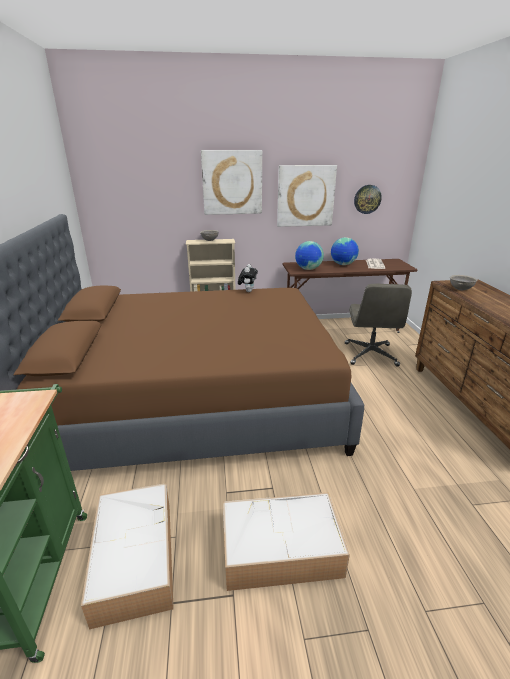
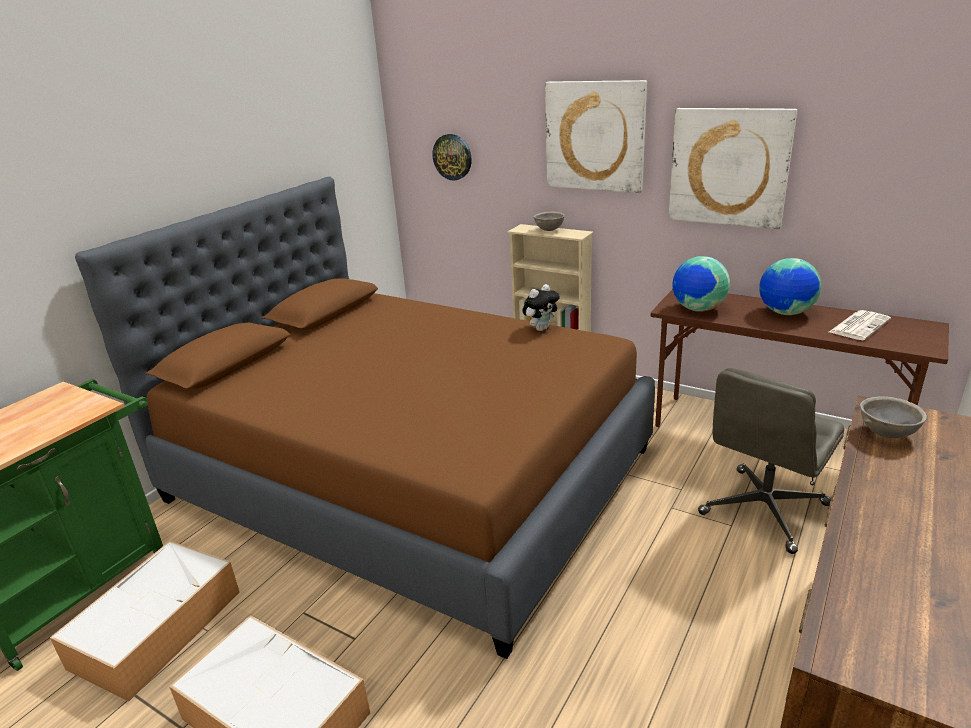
camera: 40 degrees right, 0 degrees up
wall clock [354,185,382,214] -> wall clock moved to [432,134,472,181]

